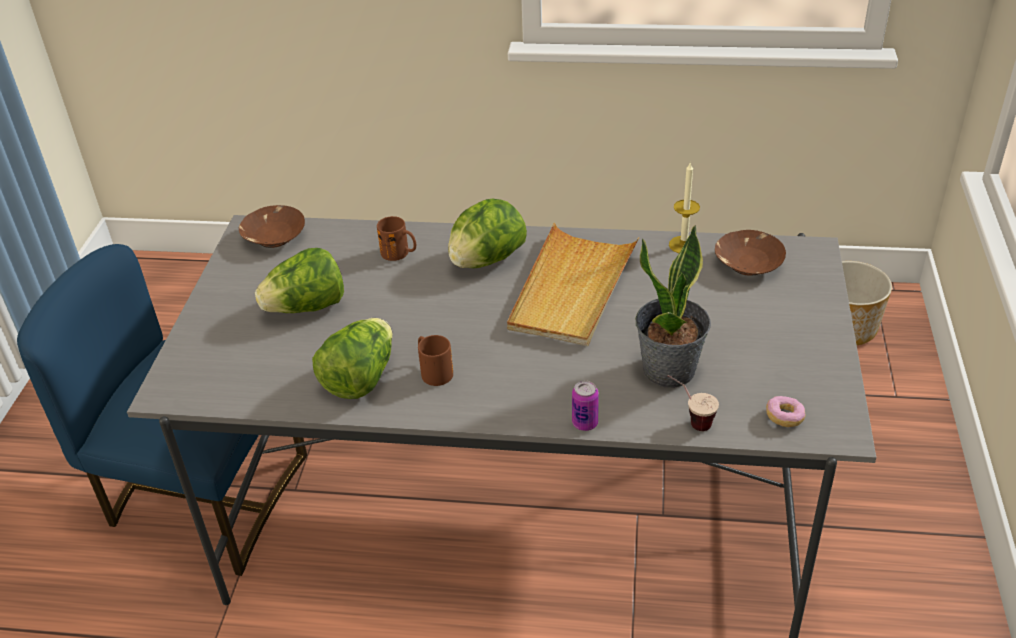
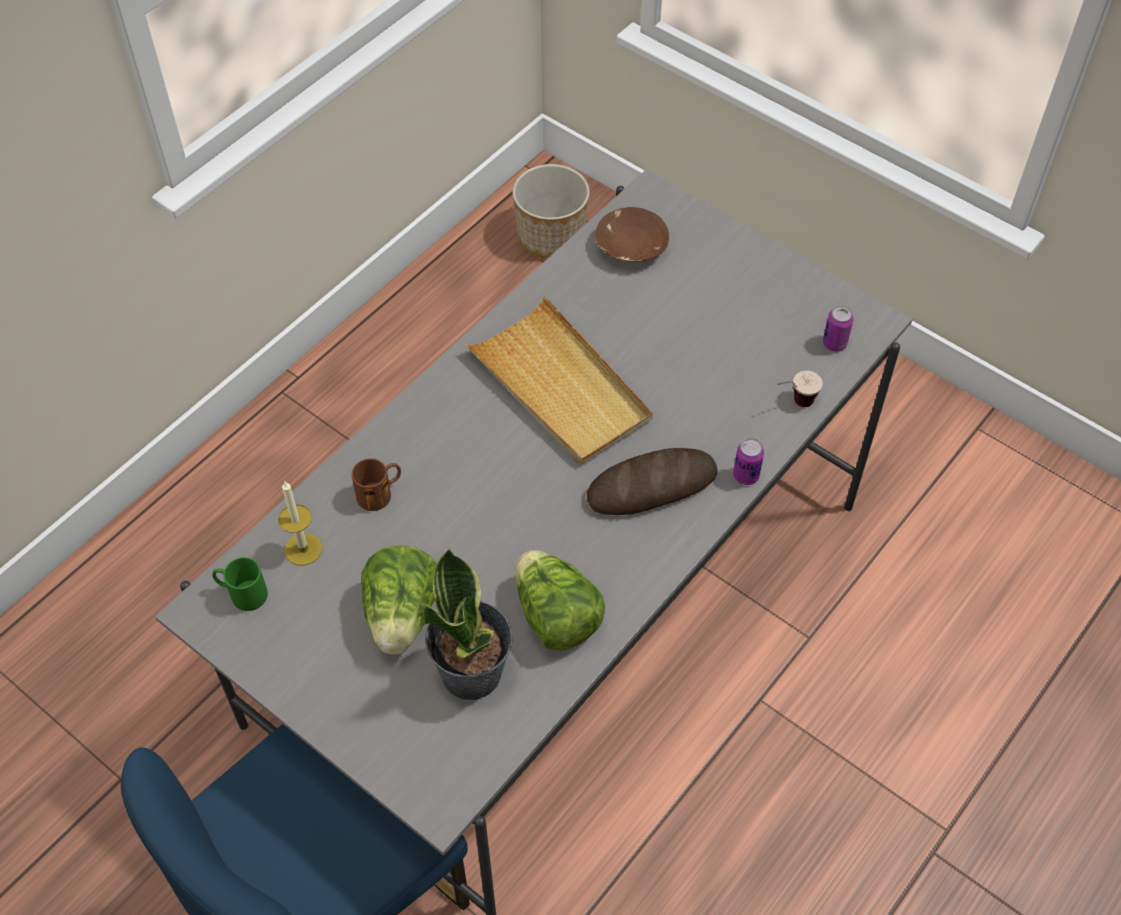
camera: 60 degrees left, 15 degrees up
brown bowl [239,205,305,248] -> green mug [212,557,268,611]
brown mug [418,335,453,386] -> none
lettuce [448,198,527,268] -> none
potted plant [636,225,711,388] -> potted plant moved to [423,549,513,700]
candle [669,163,700,253] -> candle moved to [278,482,322,565]
donut [766,396,806,427] -> can [823,306,854,352]
none -> bread [586,448,718,515]

